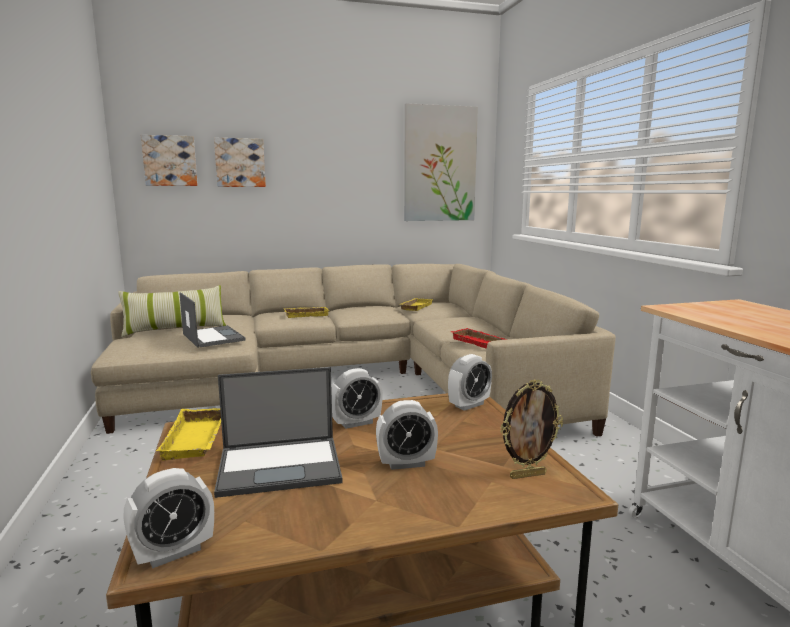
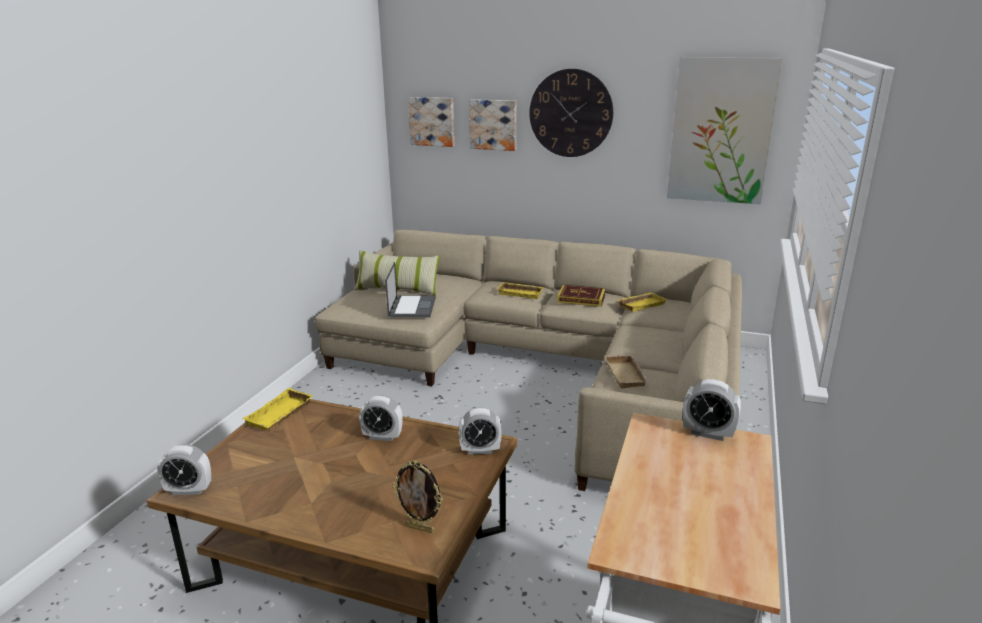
camera: 35 degrees right, 10 degrees up
laptop [214,367,343,498] -> none
alarm clock [376,400,438,470] -> alarm clock moved to [683,379,741,441]
red tray [450,328,507,349] -> beige tray [604,354,649,389]
none -> wall clock [529,69,613,157]
none -> book [557,285,606,307]

